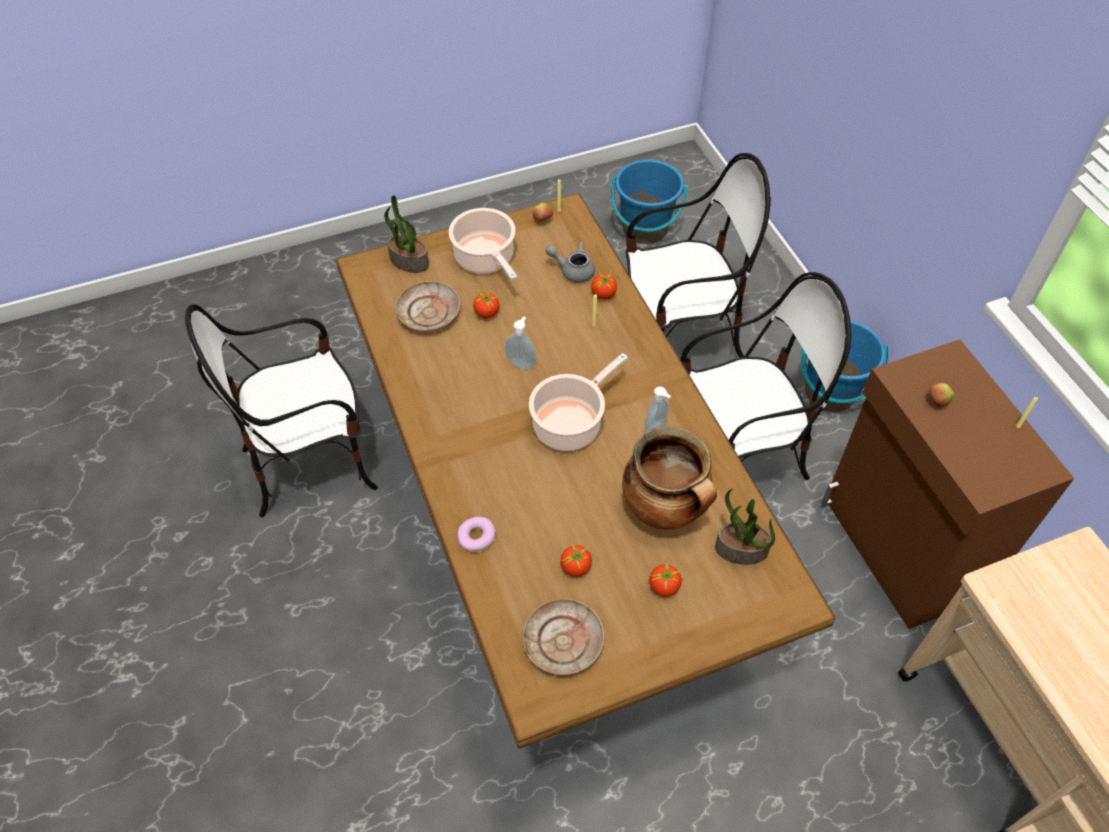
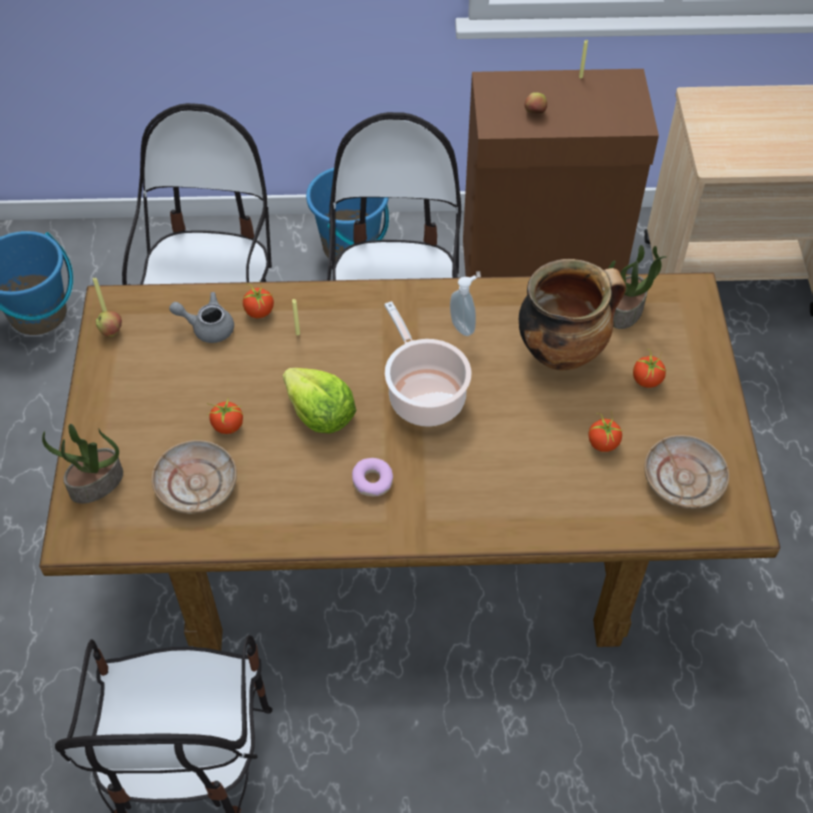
camera: 70 degrees left, 0 degrees up
cooking pot [449,208,517,280] -> none
donut [458,517,495,552] -> donut moved to [352,458,393,496]
soap dispenser [505,316,536,370] -> lettuce [283,368,356,433]
grey teapot [545,242,595,283] -> grey teapot turned 60 degrees clockwise [169,292,234,343]

